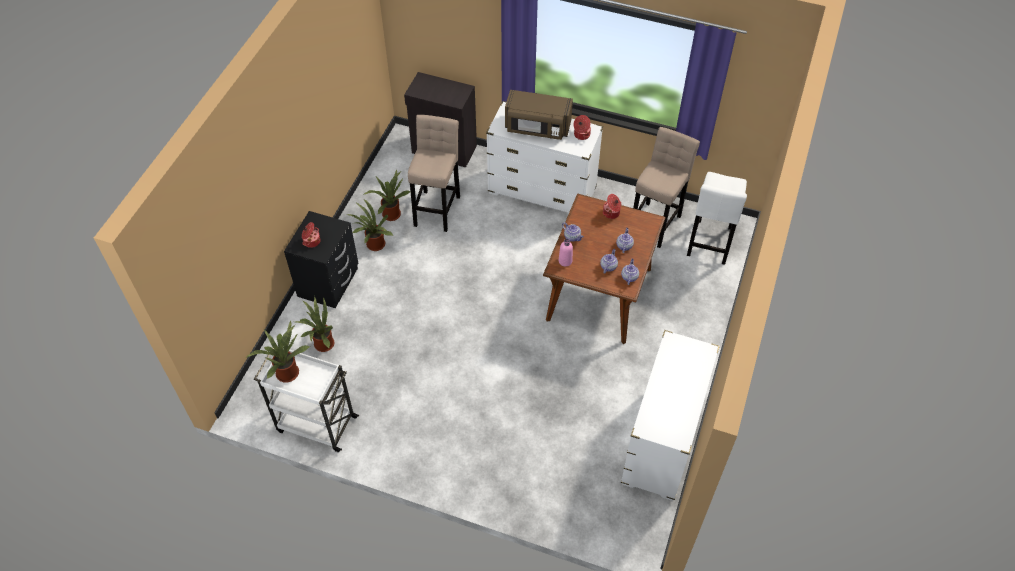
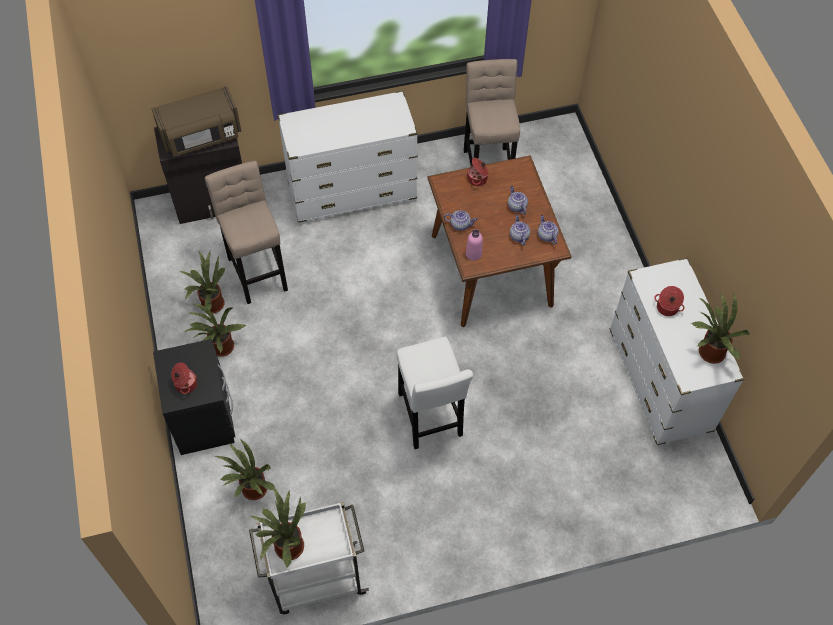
camera: 35 degrees left, 5 degrees up
brown microwave [505,90,573,140] -> brown microwave moved to [152,86,241,157]
cooking pot [573,115,591,140] -> cooking pot moved to [654,286,685,316]
white stool [687,172,747,265] -> white stool moved to [397,337,473,449]
none -> potted plant [690,291,749,364]

